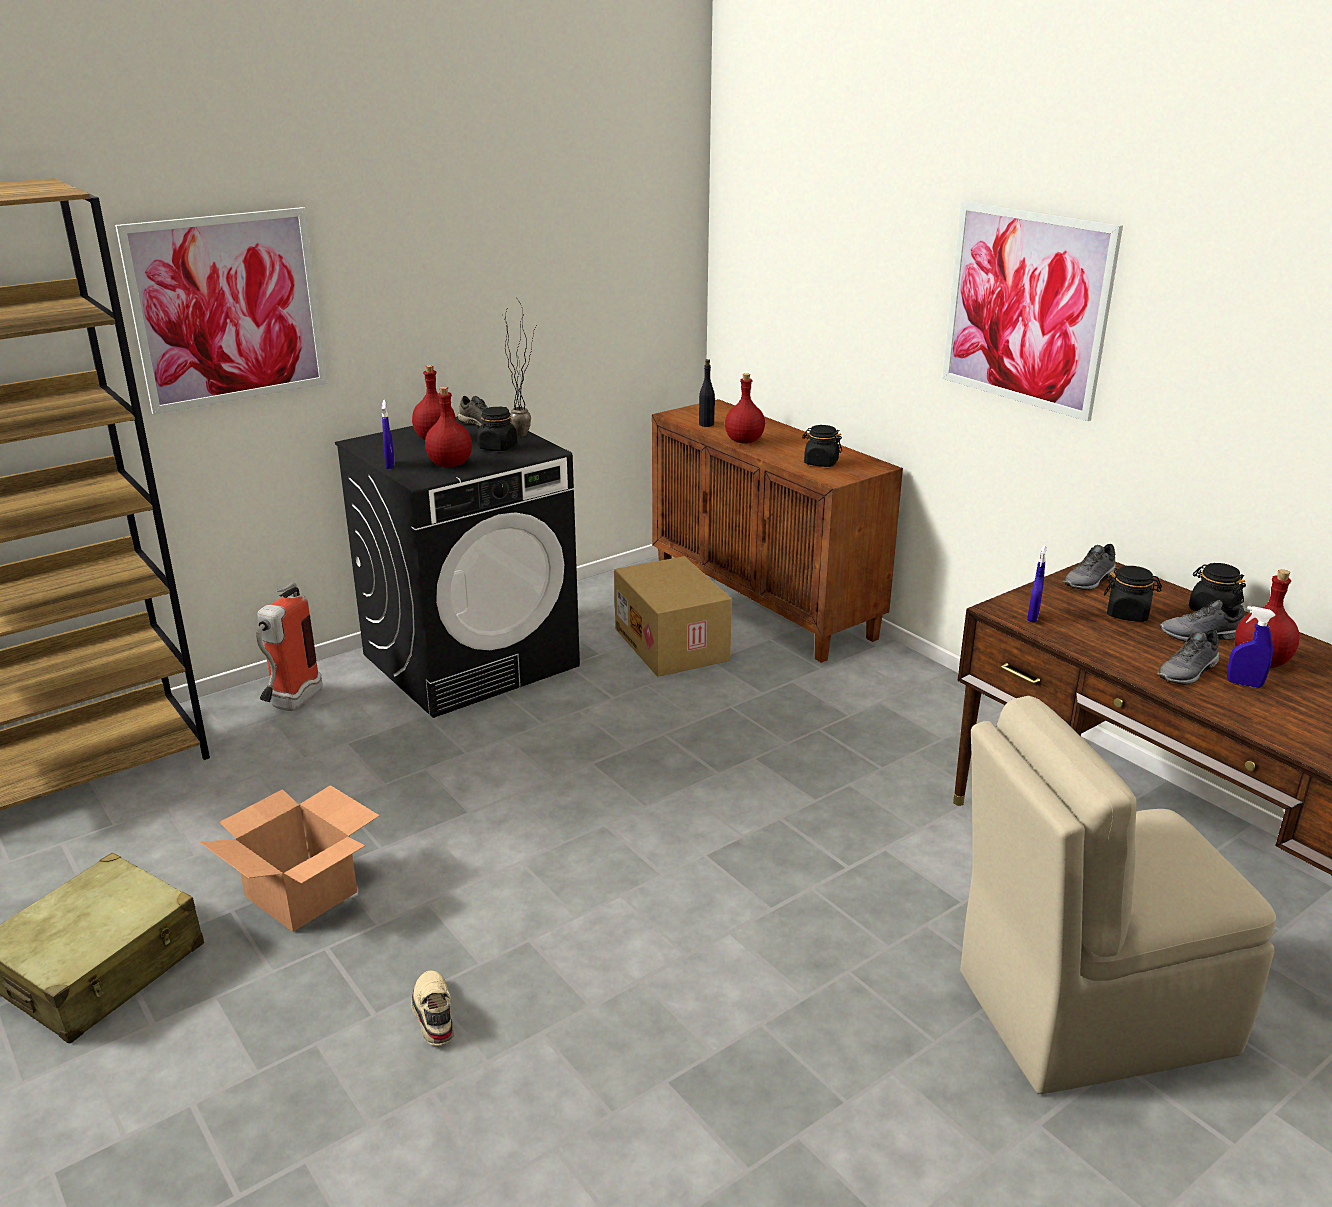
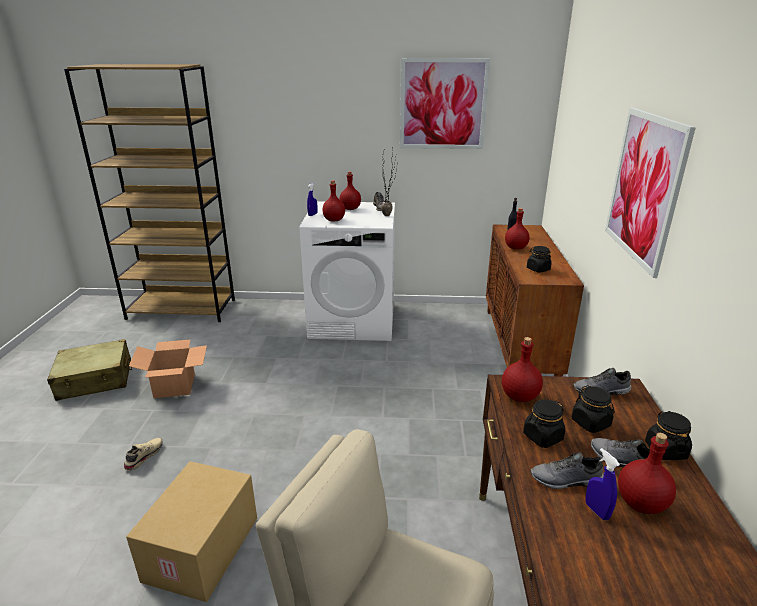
camera: 40 degrees right, 0 degrees up
picture [115,207,327,415] -> picture moved to [400,58,490,149]
fire extinguisher [257,583,323,711] -> none
black washing machine [335,416,580,718] -> white washing machine [299,201,395,341]
black jar [477,406,517,451] -> black jar moved to [523,399,565,448]
cardboard box [614,556,732,677] -> cardboard box moved to [126,461,257,602]
blue spray bottle [1027,546,1047,622] -> red bottle [502,337,543,402]

